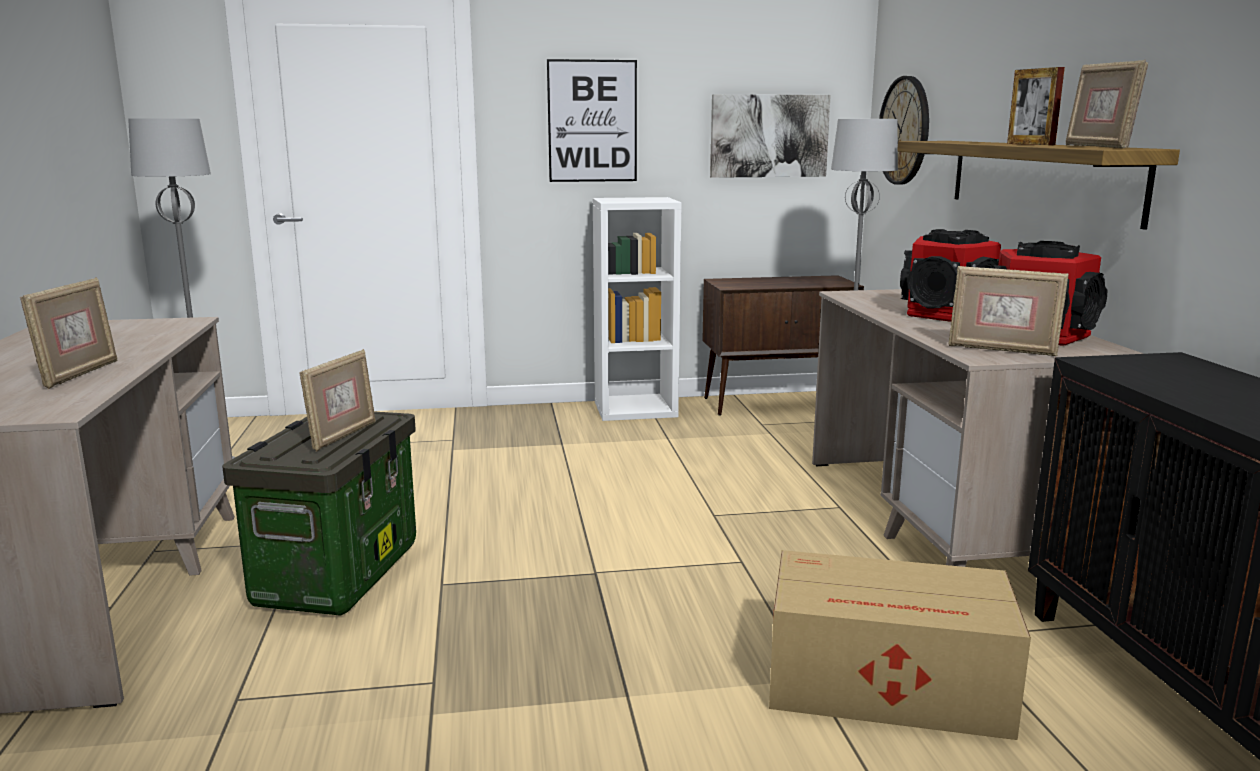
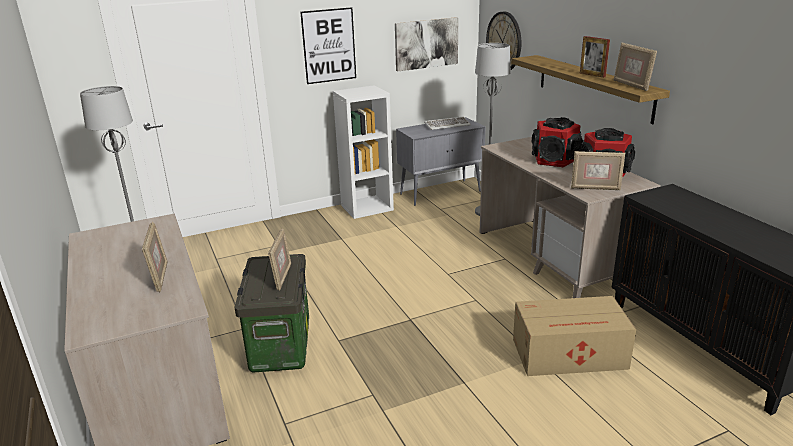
camera: 15 degrees left, 10 degrees up
brown cabinet [702,275,864,416] -> grey cabinet [396,117,486,206]
none -> keyboard [424,117,471,130]

